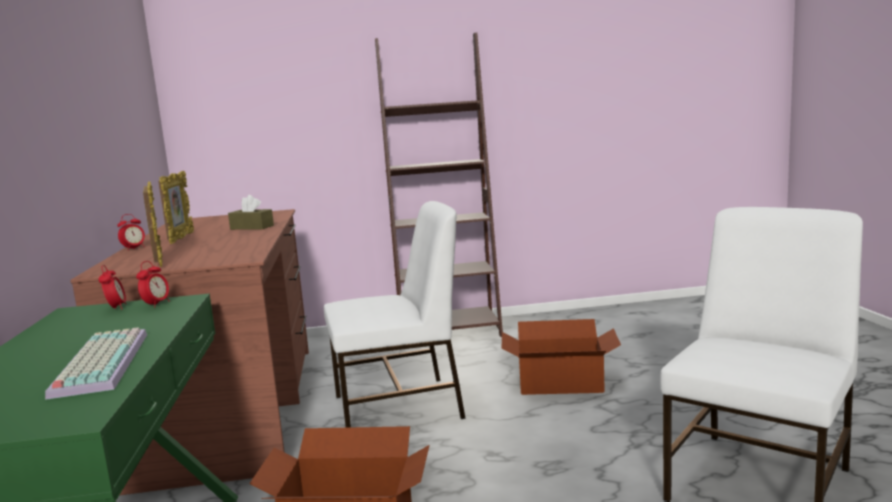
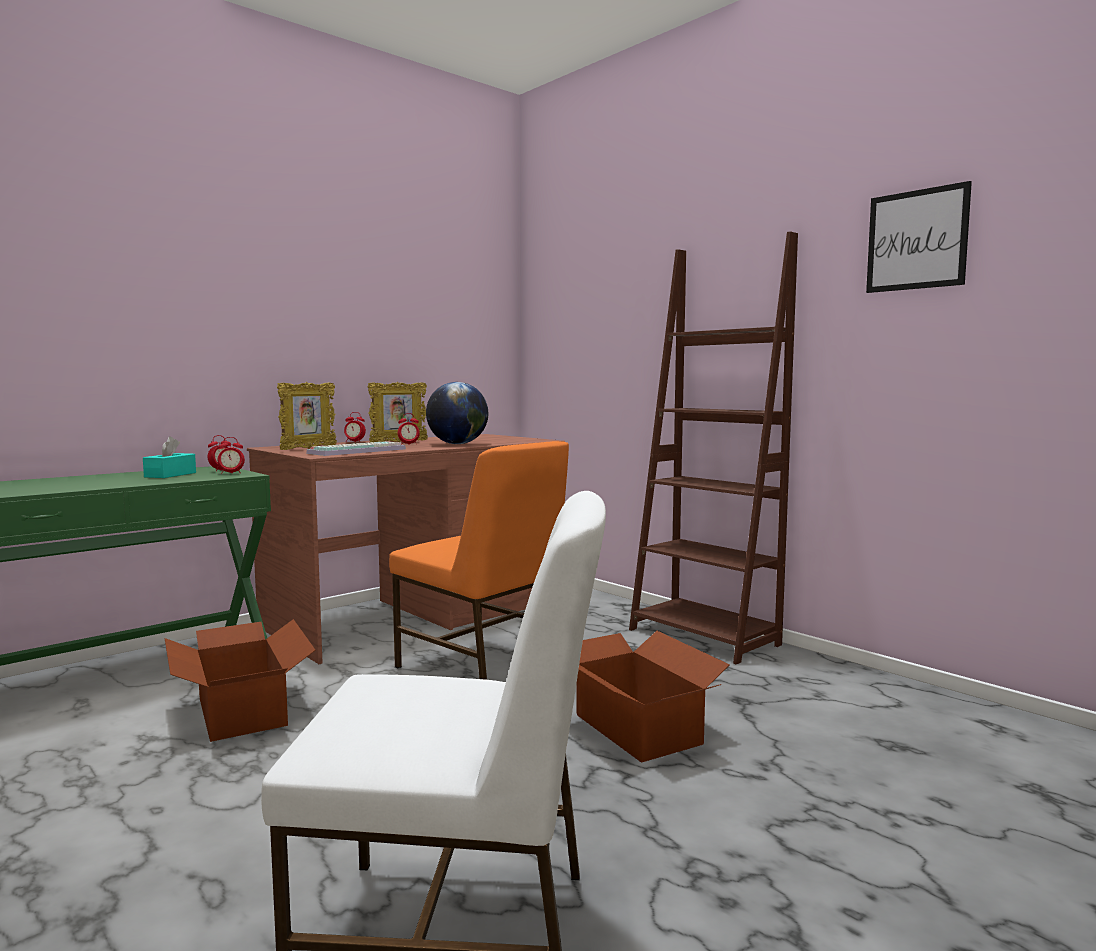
camera: 55 degrees right, 5 degrees down
keyboard [45,327,147,400] -> keyboard moved to [306,441,406,456]
brown tissue box [228,195,274,230] -> globe [426,382,488,444]
white chair [324,201,466,428] -> orange chair [389,441,569,680]
none -> turquoise tissue box [143,436,196,478]
none -> alarm clock [398,413,420,445]
none -> picture [866,181,972,293]

